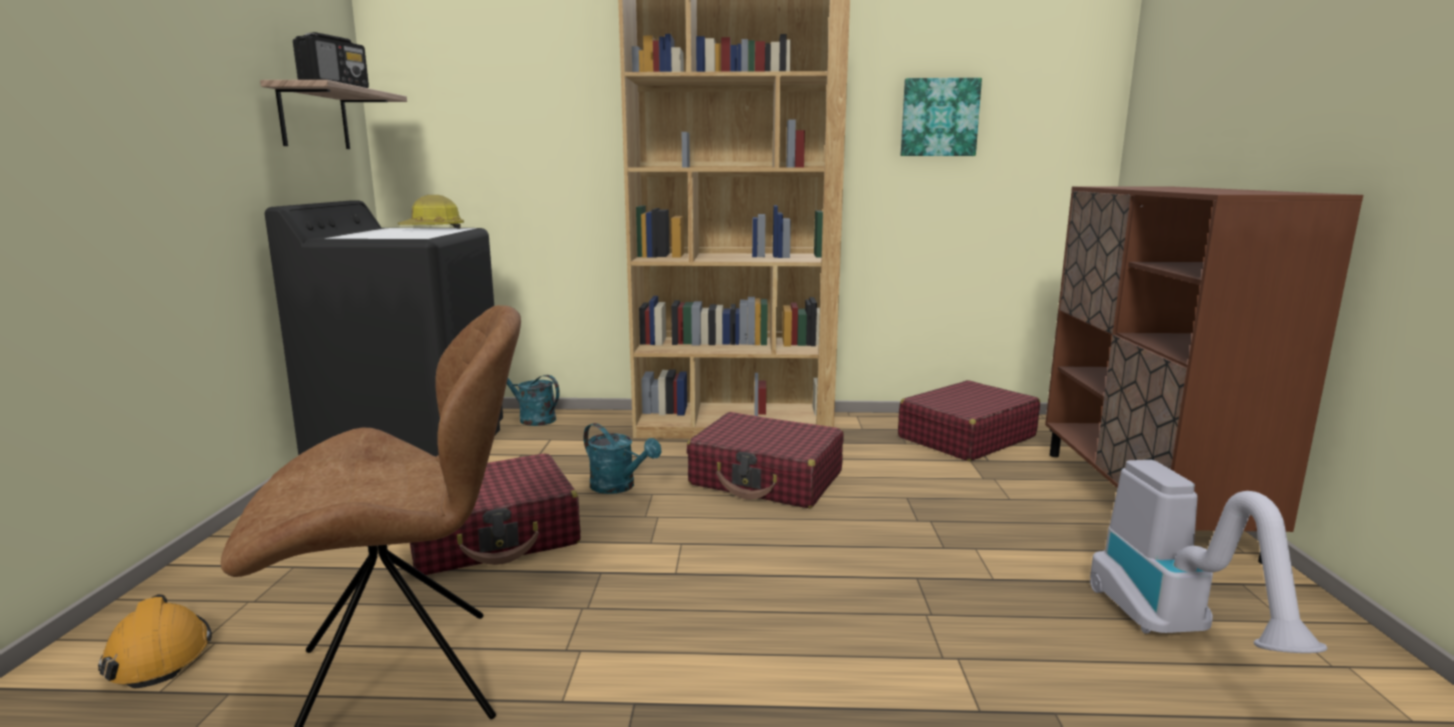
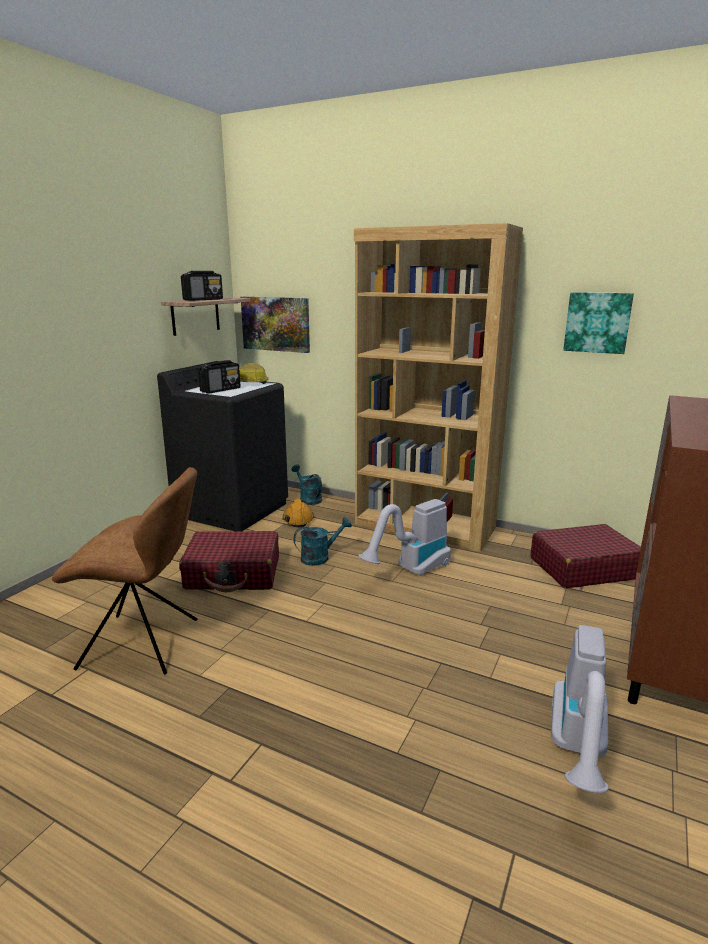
camera: 25 degrees right, 5 degrees up
orange hard hat [98,594,212,689] -> orange hard hat moved to [282,499,314,527]
turquoise watering can [584,423,661,494] -> turquoise watering can turned 90 degrees counterclockwise [293,517,352,566]
red suitcase [686,412,844,508] -> vacuum cleaner [358,499,451,576]
none -> radio [198,360,240,394]
none -> picture [241,297,310,353]

